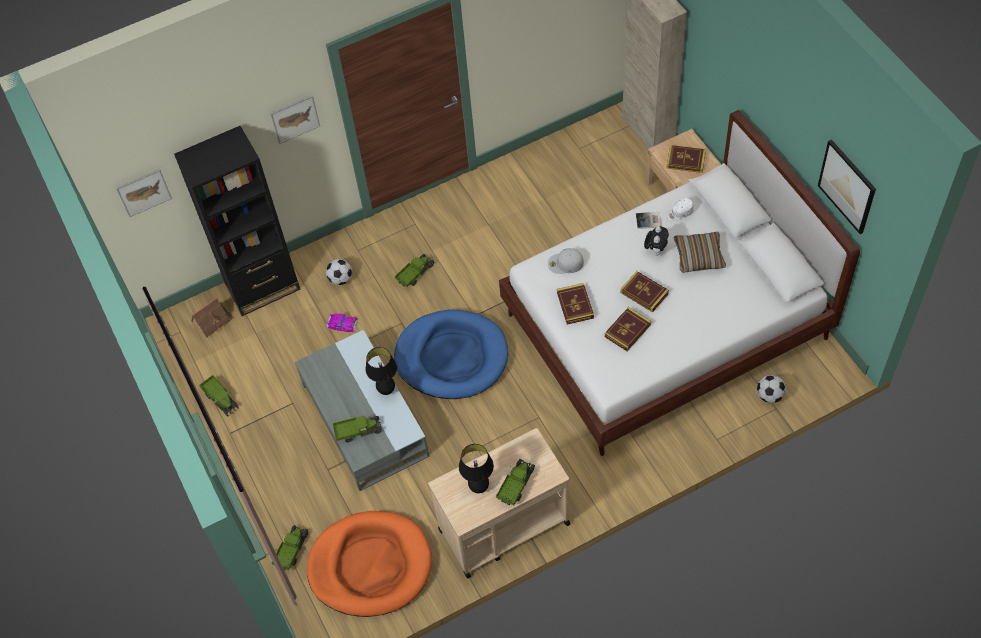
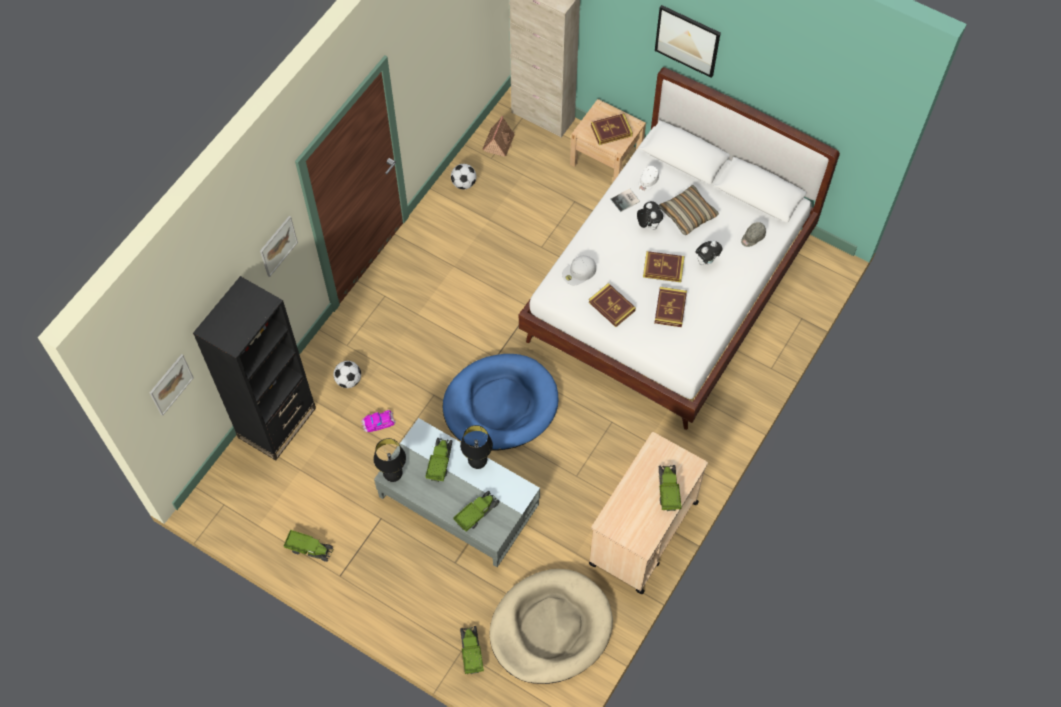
camera: 35 degrees left, 5 degrees up
toy house [191,298,234,338] -> toy house moved to [482,116,515,157]
orange dog bed [307,511,432,617] -> beige dog bed [490,569,613,684]
toy truck [395,254,435,287] -> toy truck moved to [425,438,452,482]
black table lamp [459,444,494,493] -> black table lamp moved to [374,438,406,482]
football [757,375,786,403] -> football moved to [451,164,476,189]
picture [818,139,876,234] -> picture moved to [655,5,721,78]
none -> plush toy [695,241,722,265]
none -> grey cap [741,222,766,247]

